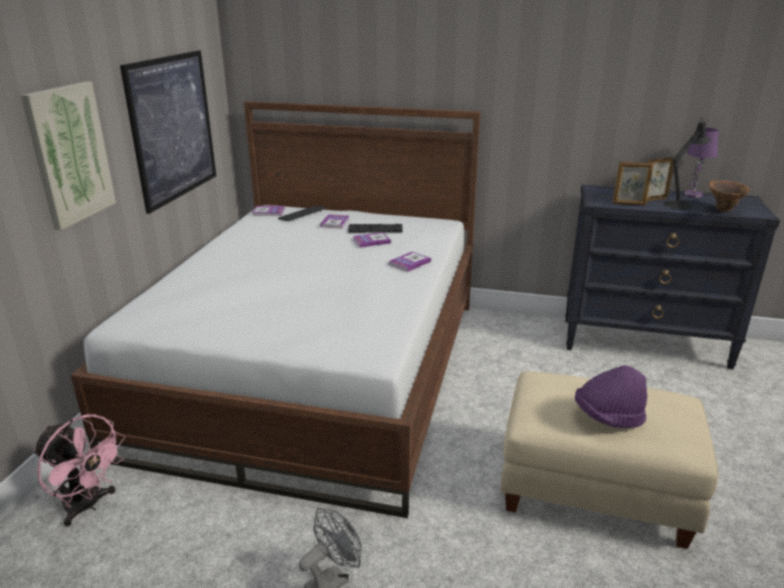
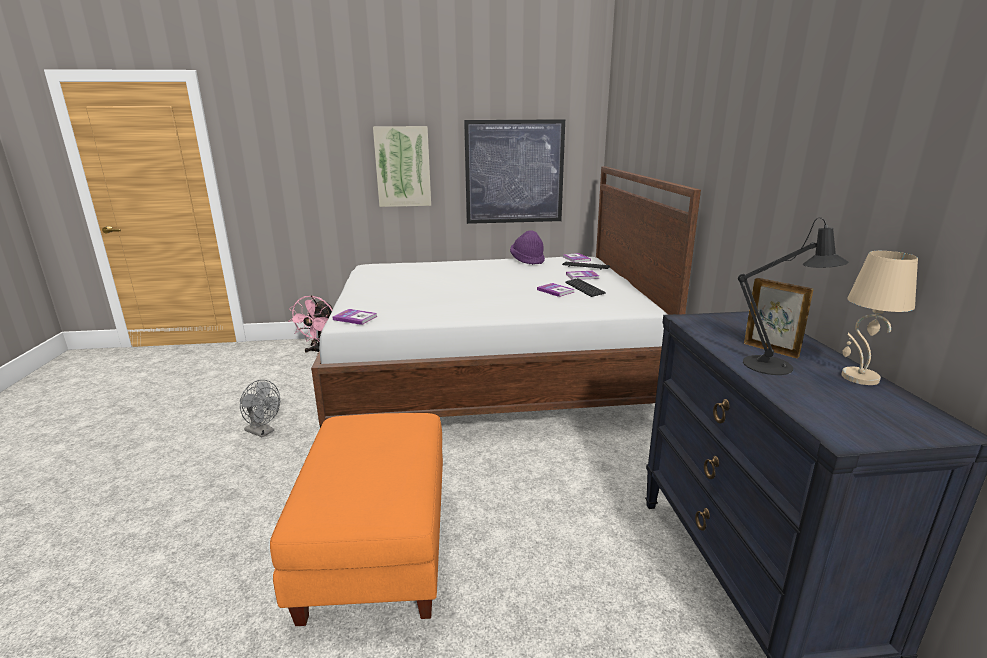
camera: 70 degrees right, 5 degrees down
book [389,252,431,272] -> book moved to [333,309,378,325]
beige ottoman [500,371,718,549] -> orange ottoman [270,413,443,626]
purple hat [575,365,647,428] -> purple hat moved to [510,230,545,265]
picture frame [613,161,654,205] -> none
purple table lamp [684,128,718,198] -> beige table lamp [841,251,918,385]
brown vase [708,180,750,212] -> none

